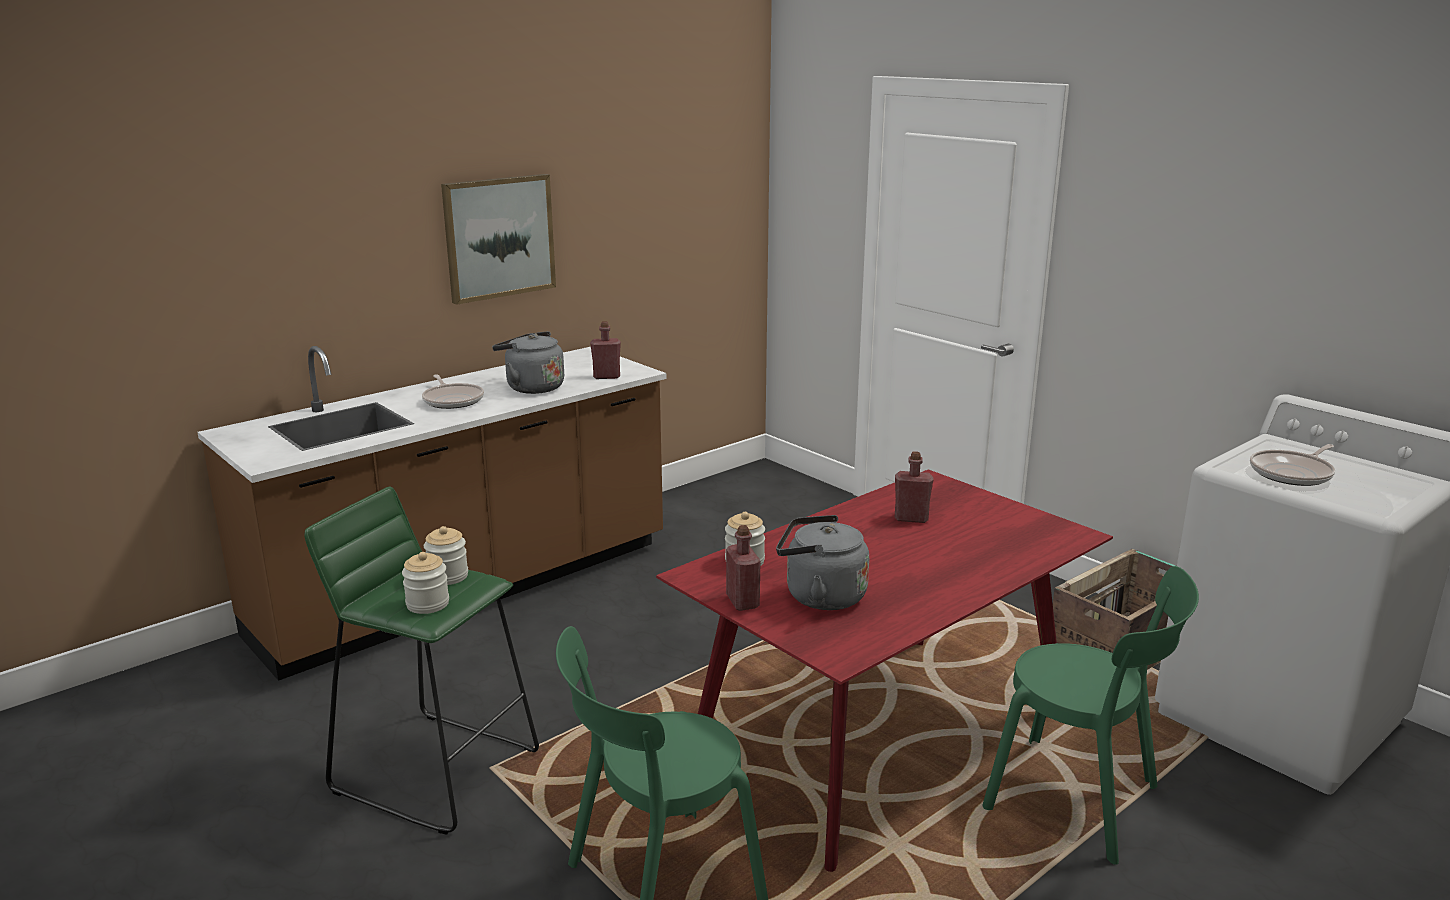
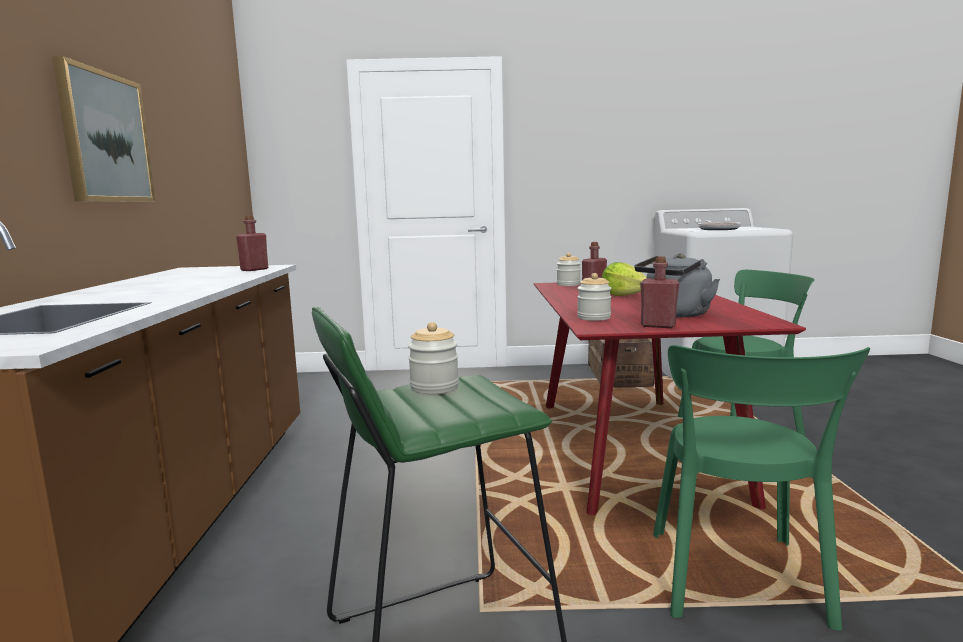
camera: 50 degrees left, 10 degrees down
jar [402,552,449,614] -> jar moved to [557,253,581,286]
frying pan [422,374,484,409] -> none
grey kettle [492,331,564,394] -> none
none -> lettuce [602,262,647,296]

